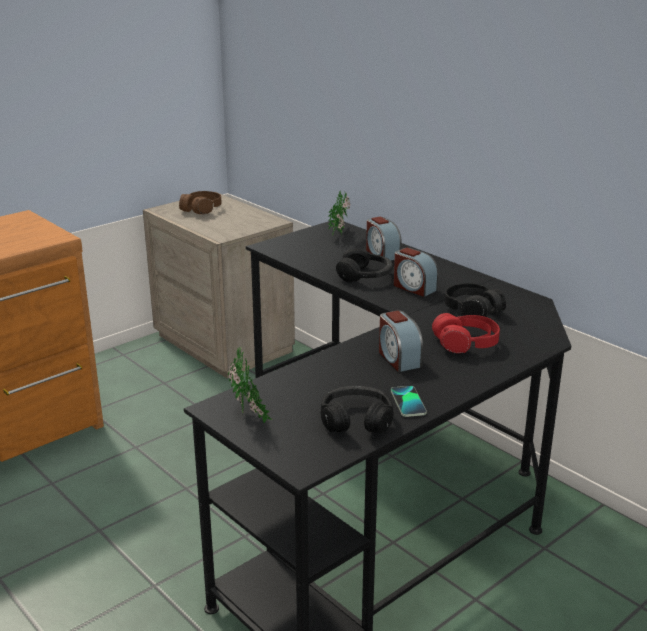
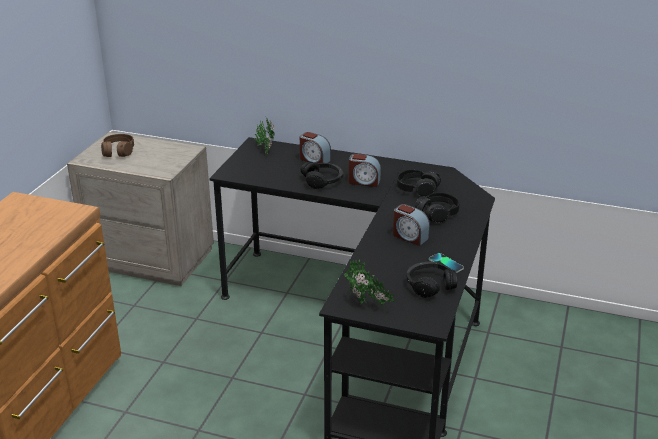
camera: 30 degrees left, 5 degrees up
red headphones [432,313,500,353] -> black headphones [415,193,460,223]

